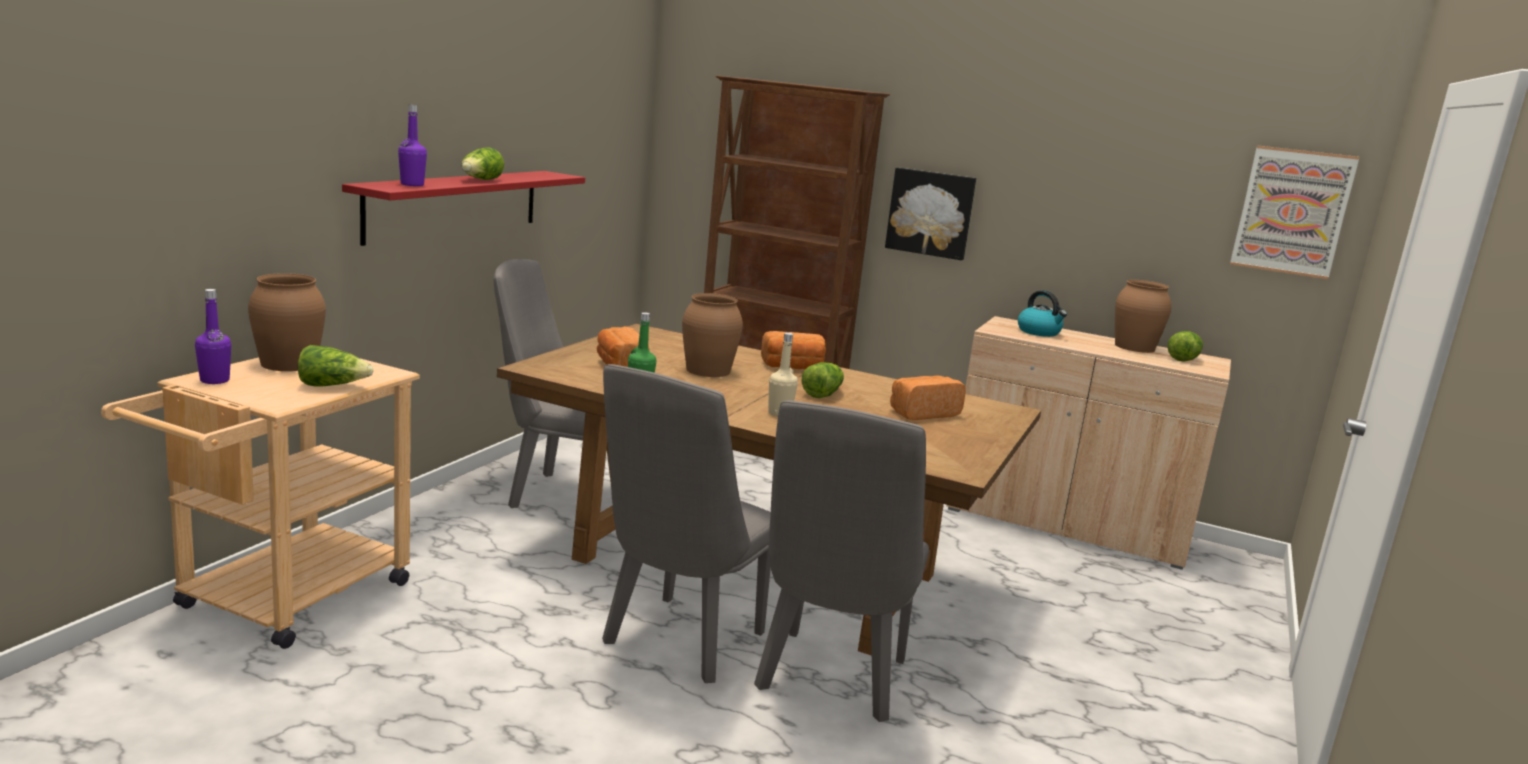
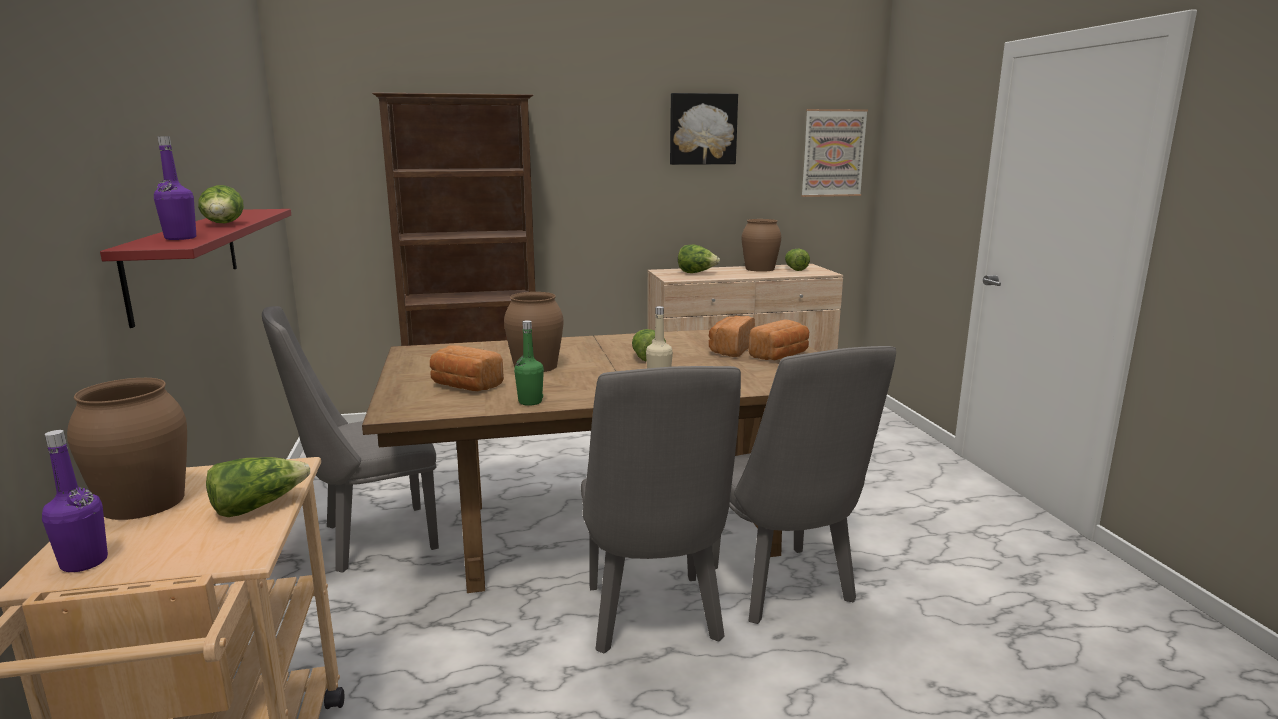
camera: 35 degrees left, 0 degrees up
bread [761,331,826,369] -> bread moved to [749,319,809,360]
picture [885,168,976,260] -> picture moved to [670,93,738,165]
kettle [1018,290,1067,337] -> lettuce [678,245,720,273]

